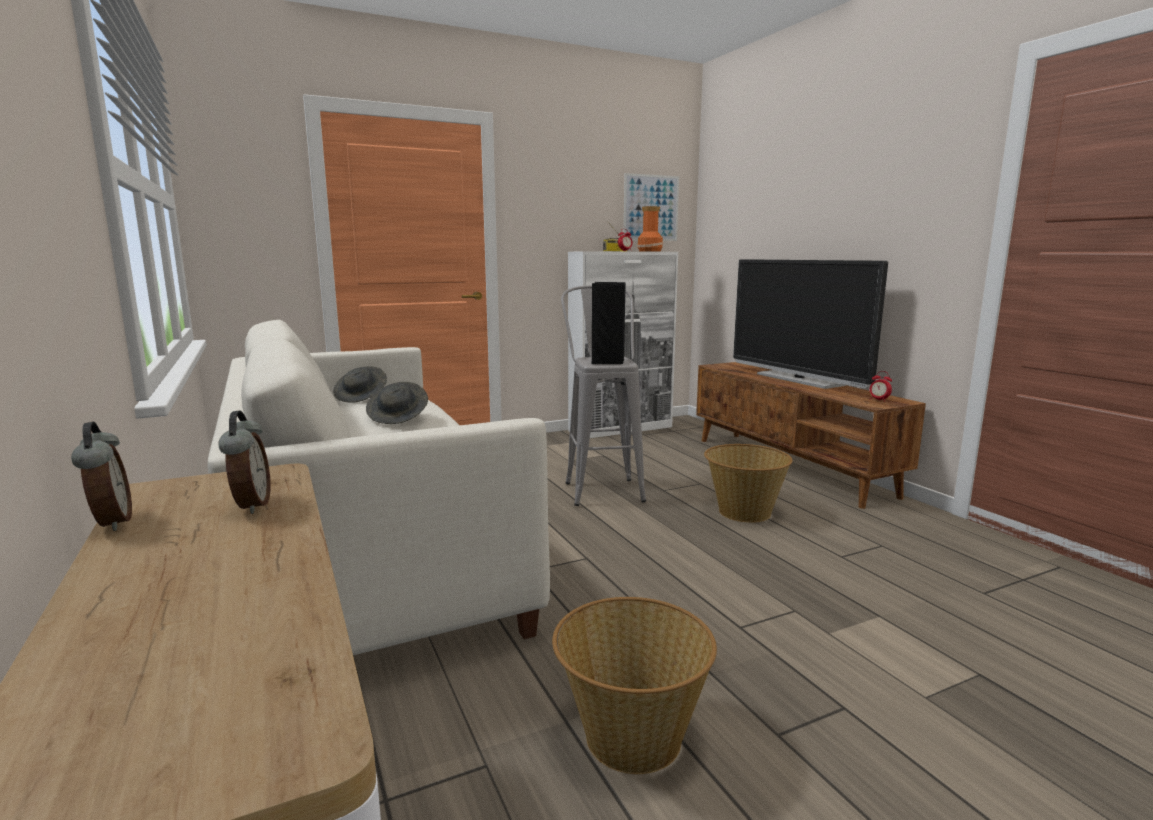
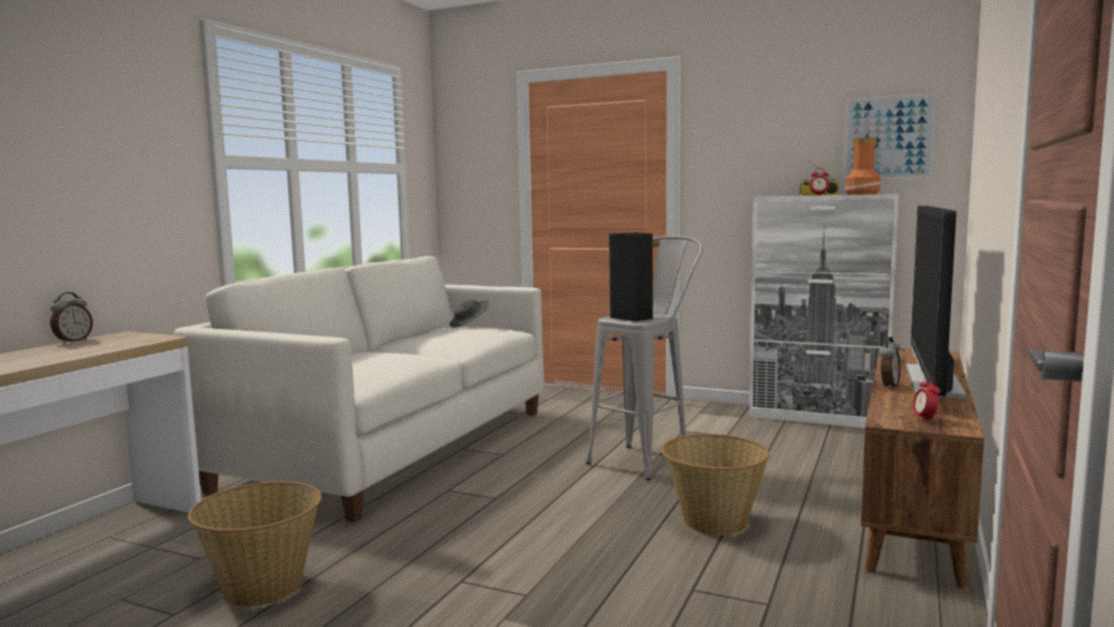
camera: 50 degrees right, 5 degrees down
alarm clock [218,410,271,514] -> alarm clock moved to [879,337,901,389]
grey hat [366,382,428,424] -> none

